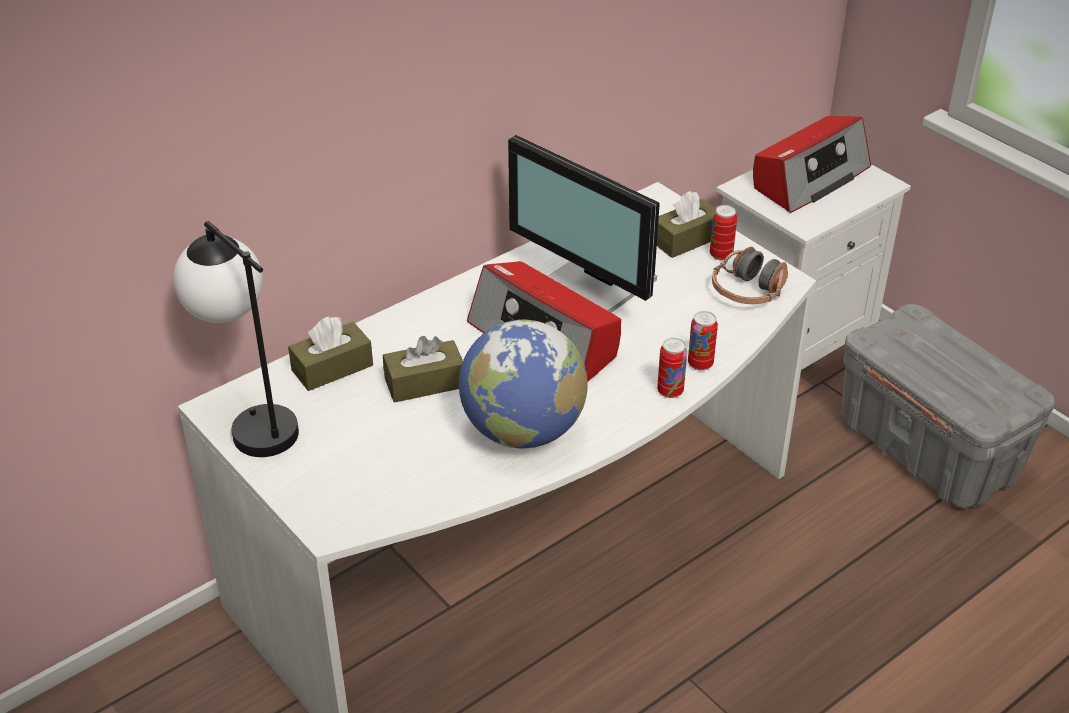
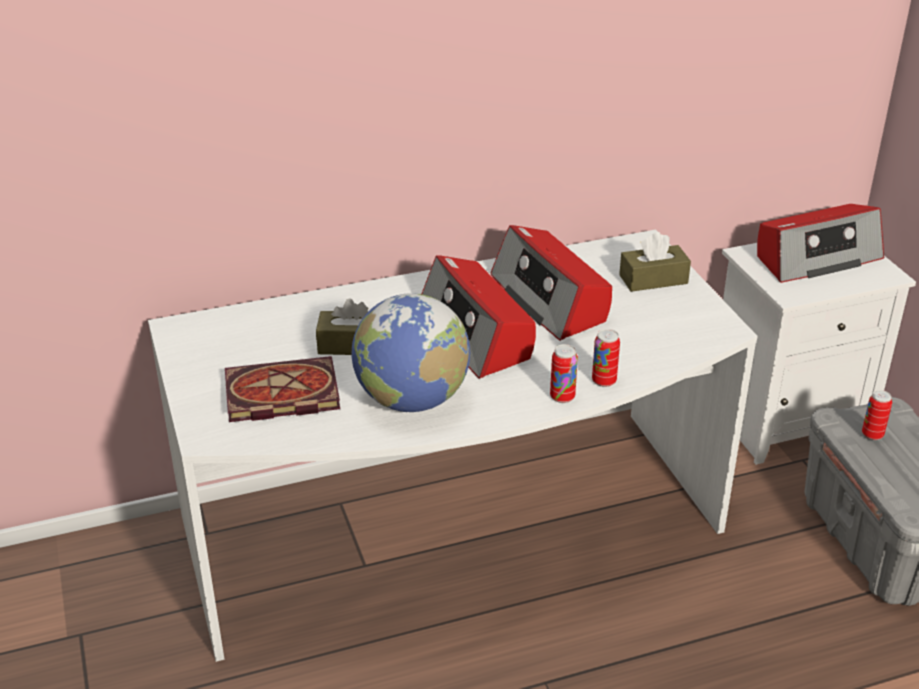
camera: 20 degrees right, 5 degrees down
table lamp [173,221,299,457] -> none
brown tissue box [288,317,373,391] -> none
monitor [508,135,660,313] -> radio [490,225,612,341]
can [710,205,737,260] -> can moved to [862,390,892,440]
headphones [712,247,788,304] -> none
none -> book [225,356,340,422]

